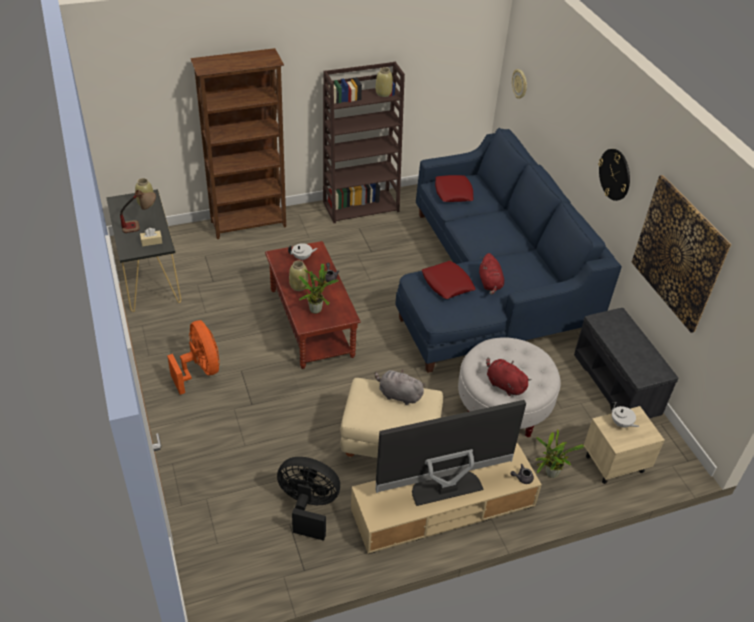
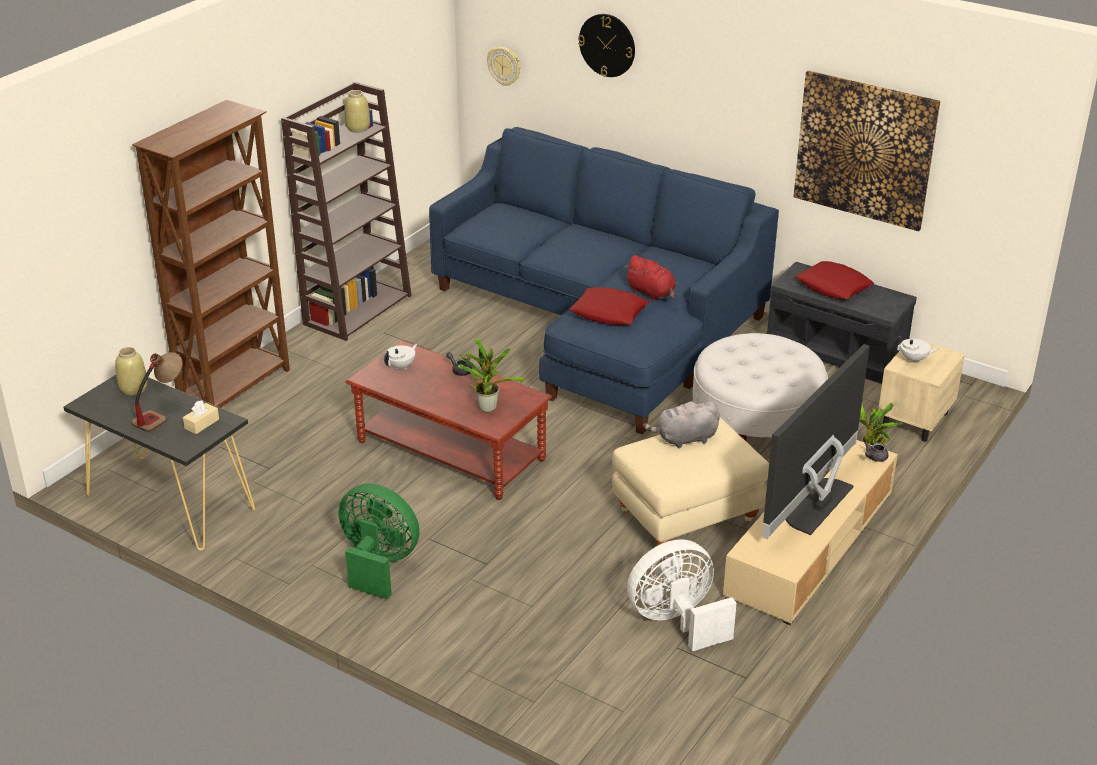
camera: 35 degrees left, 10 degrees down
orange fan [167,320,220,395] -> green fan [338,484,420,599]
black fan [277,457,340,541] -> white fan [627,539,737,651]
beige vase [289,260,308,291] -> none
red pillow [435,175,474,202] -> red pillow moved to [796,261,874,299]
red plush toy [486,357,532,396] -> none
wall clock [598,149,630,201] -> wall clock moved to [578,14,635,77]

